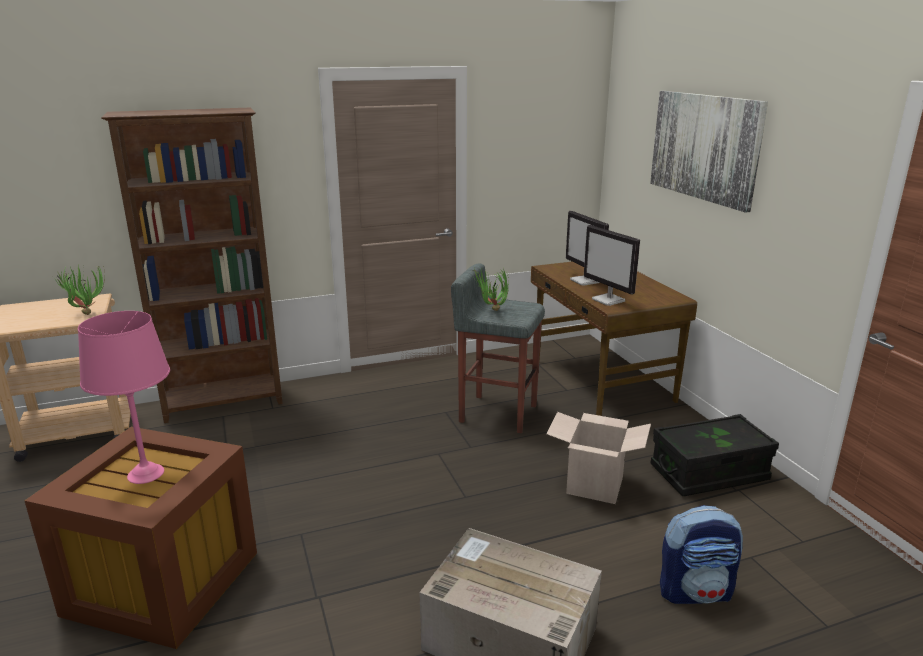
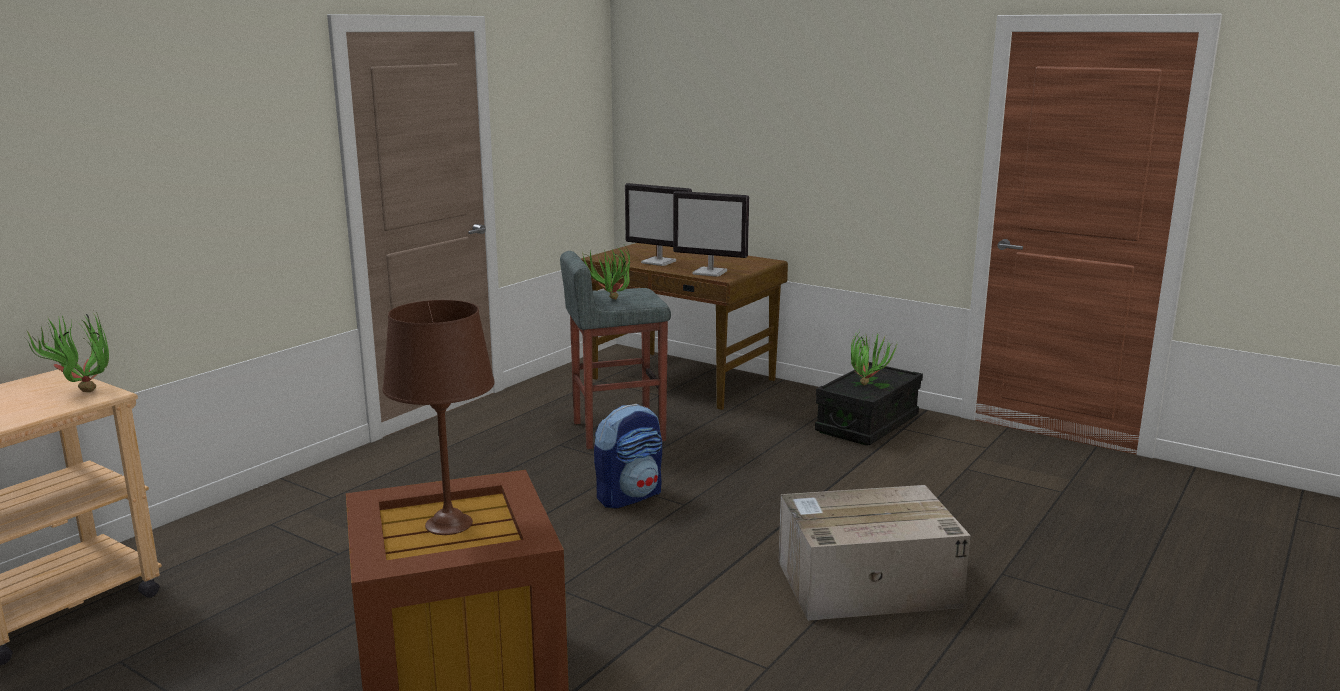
camera: 35 degrees left, 5 degrees down
pink table lamp [78,311,170,484] -> brown table lamp [382,300,495,535]
brown bookcase [101,108,283,423] -> none
cardboard box [547,412,651,504] -> none
picture [650,91,768,213] -> none
backpack [660,505,743,604] -> backpack moved to [594,404,662,508]
none -> potted plant [851,331,898,385]

